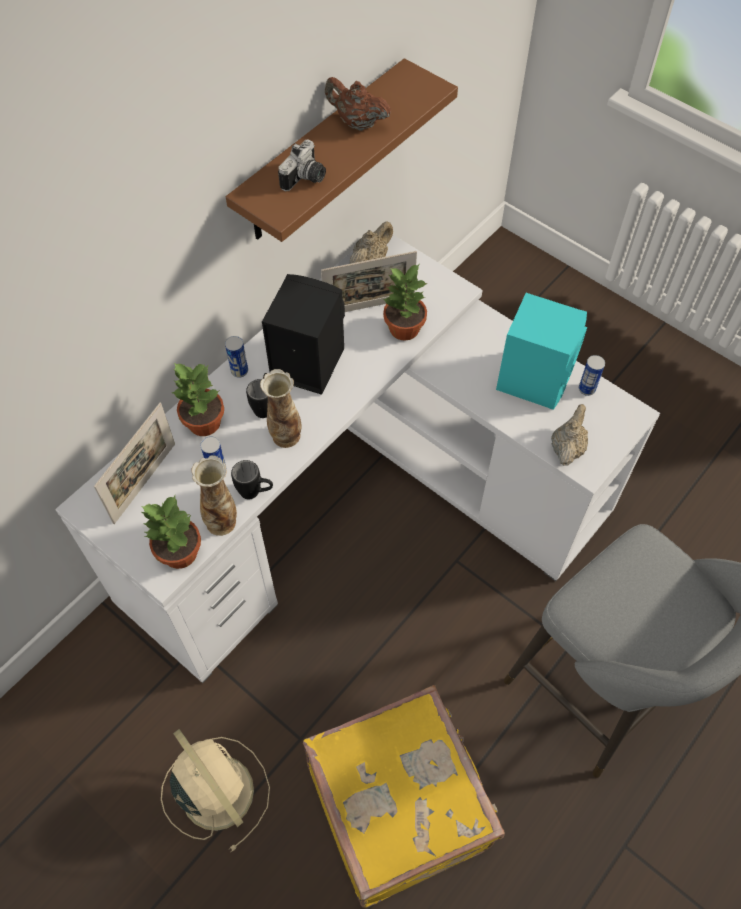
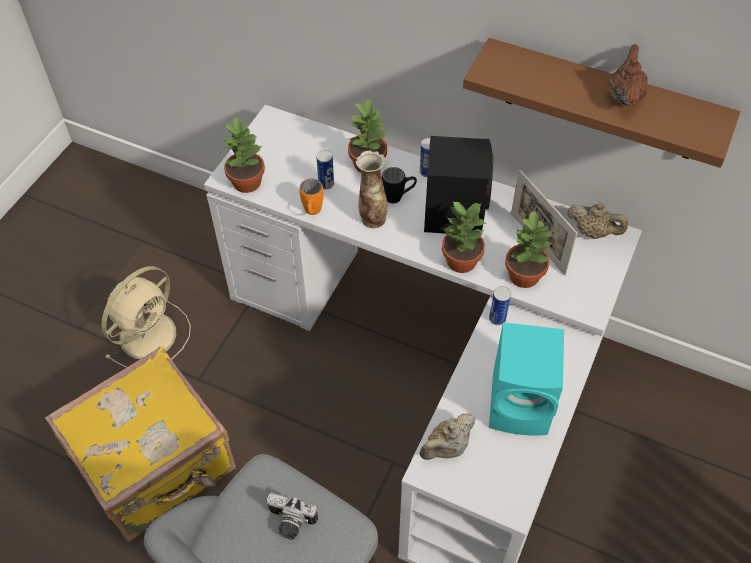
camera: 75 degrees right, 5 degrees down
picture frame [94,403,175,524] -> none
vase [191,456,237,536] -> none
black mug [231,460,273,499] -> orange mug [299,179,324,215]
camera [278,139,326,191] -> camera moved to [267,493,318,540]
beige teapot [551,404,588,466] -> beige teapot turned 135 degrees clockwise [419,413,475,460]
can [579,355,605,396] -> can moved to [489,286,511,325]
none -> potted plant [442,201,486,273]

